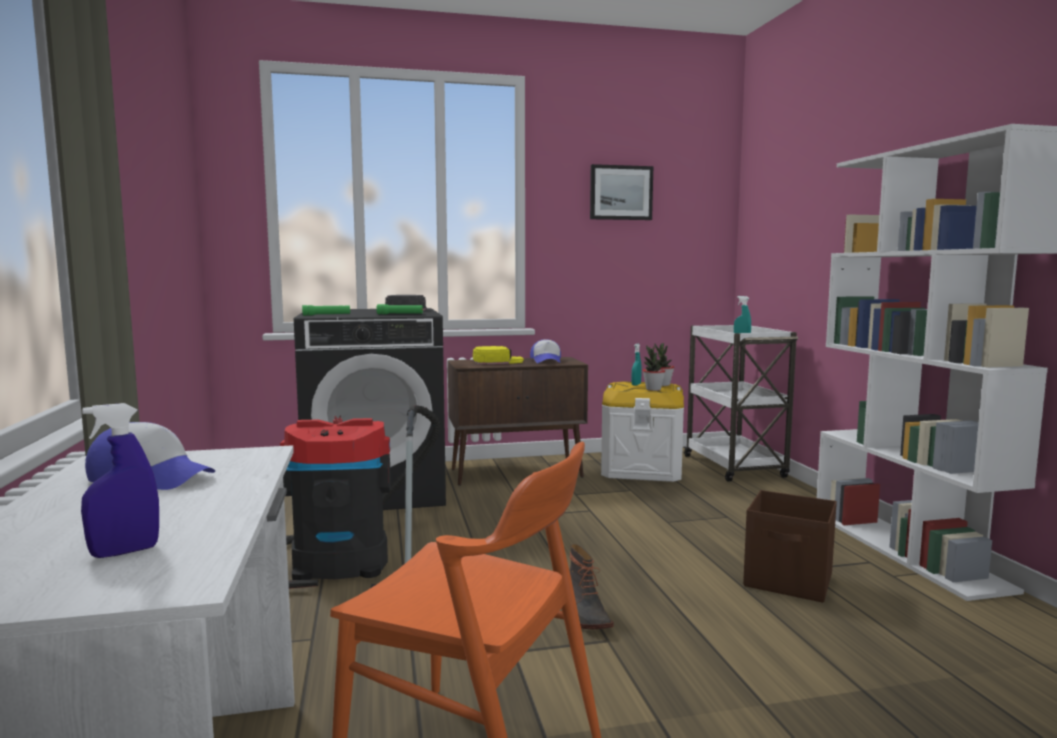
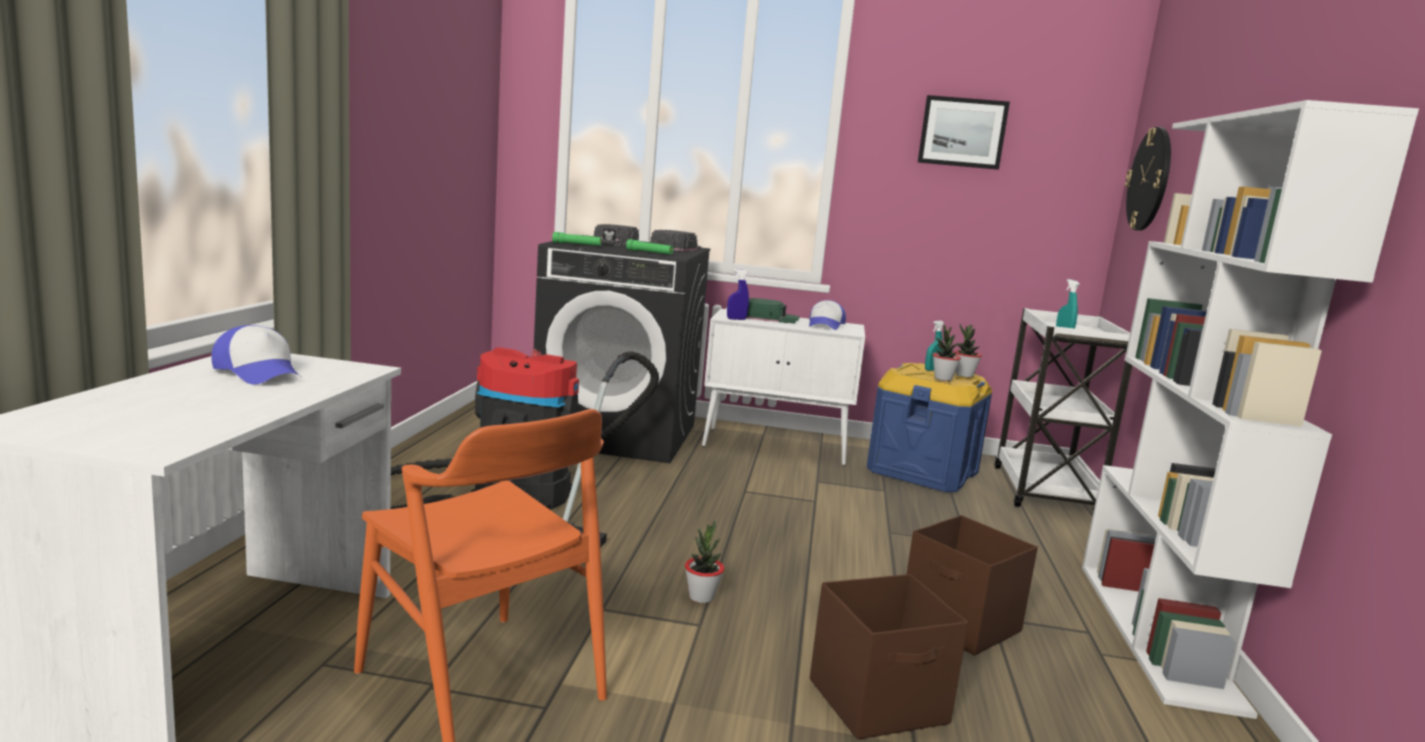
camera: 20 degrees right, 5 degrees up
blue spray bottle [81,403,159,558] -> blue spray bottle moved to [727,269,749,320]
brown cabinet [448,357,588,486] -> white cabinet [702,309,865,466]
yellow cap [473,346,524,364] -> green cap [746,298,800,323]
boot [569,544,614,629] -> potted plant [685,520,724,603]
white storage box [601,381,684,482] -> blue storage box [867,363,992,492]
none -> black cap [594,224,639,246]
none -> brown storage box [810,574,968,740]
none -> wall clock [1125,127,1171,231]

